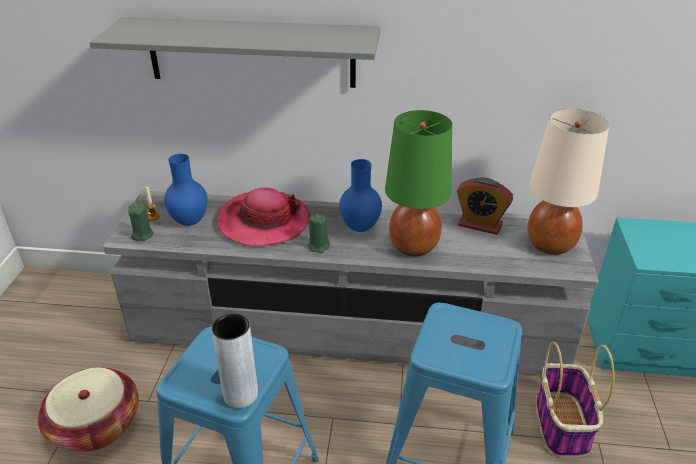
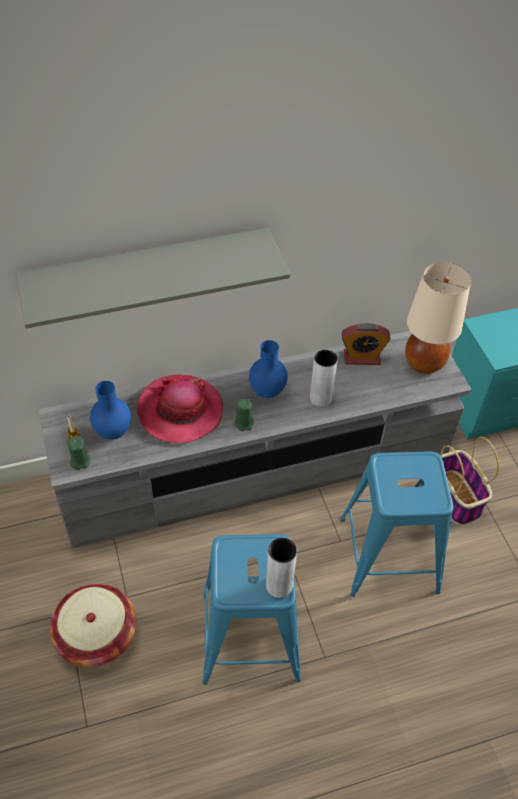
camera: 25 degrees left, 15 degrees up
green table lamp [385,110,452,256] -> grey vase [310,350,338,407]

